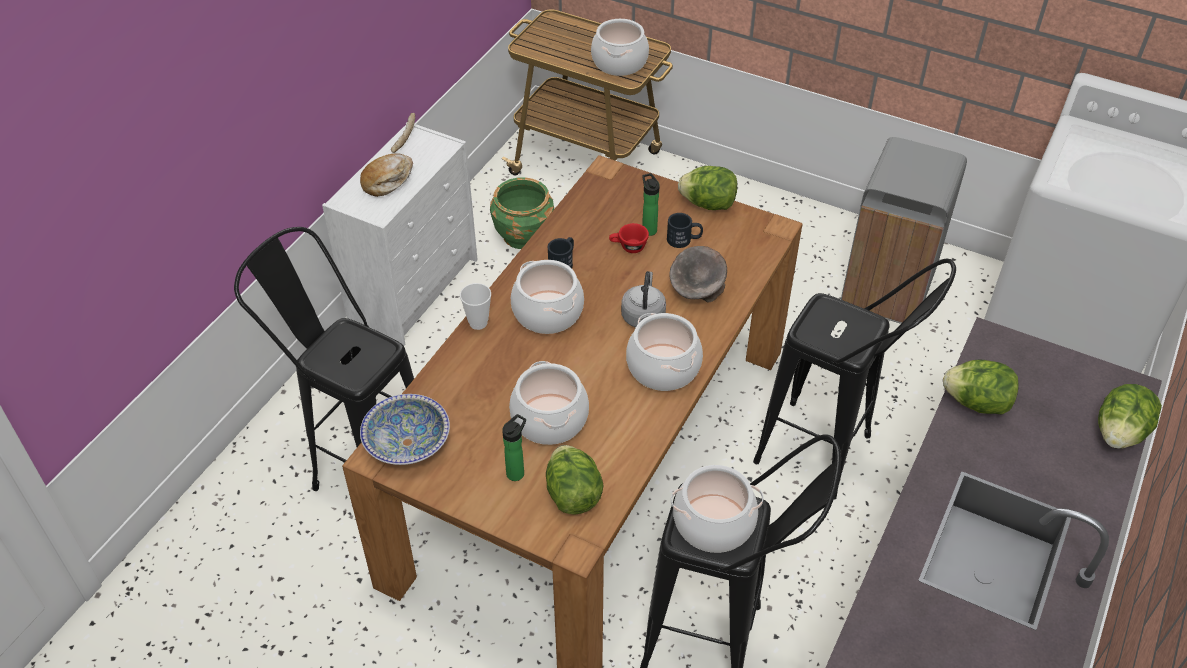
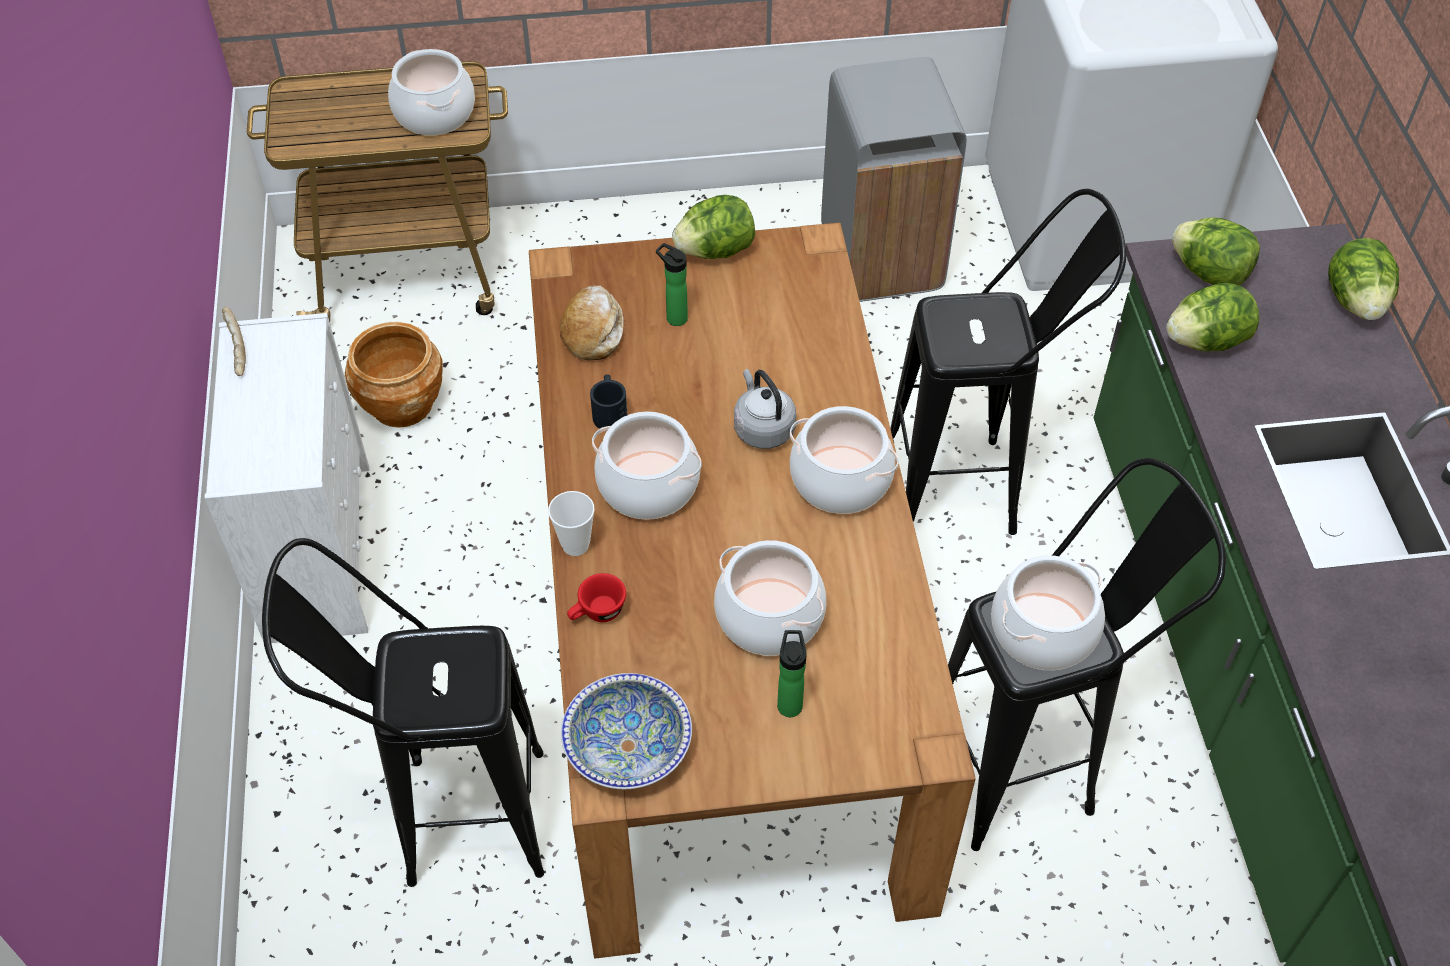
camera: 35 degrees left, 5 degrees up
bread [360,153,413,197] -> bread moved to [560,286,623,360]
green planter [490,177,554,249] -> brown planter [345,322,443,428]
lettuce [546,445,604,515] -> lettuce moved to [1172,218,1260,286]
red cup [609,223,649,253] -> red cup moved to [567,573,626,622]
black mug [667,213,703,248] -> none
grey bowl [669,246,727,302] -> none

